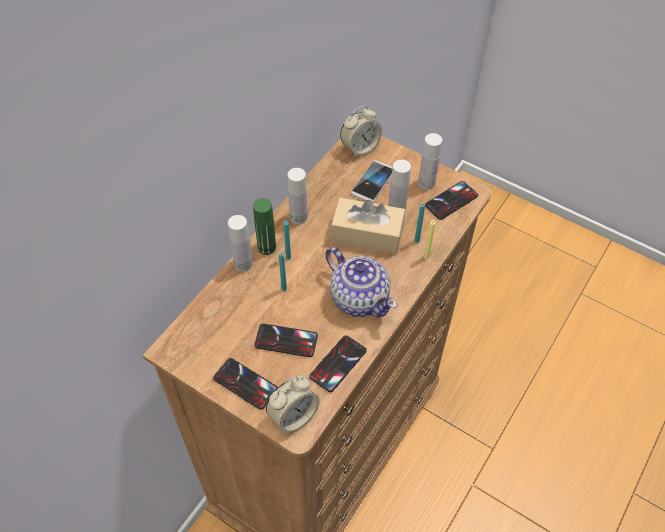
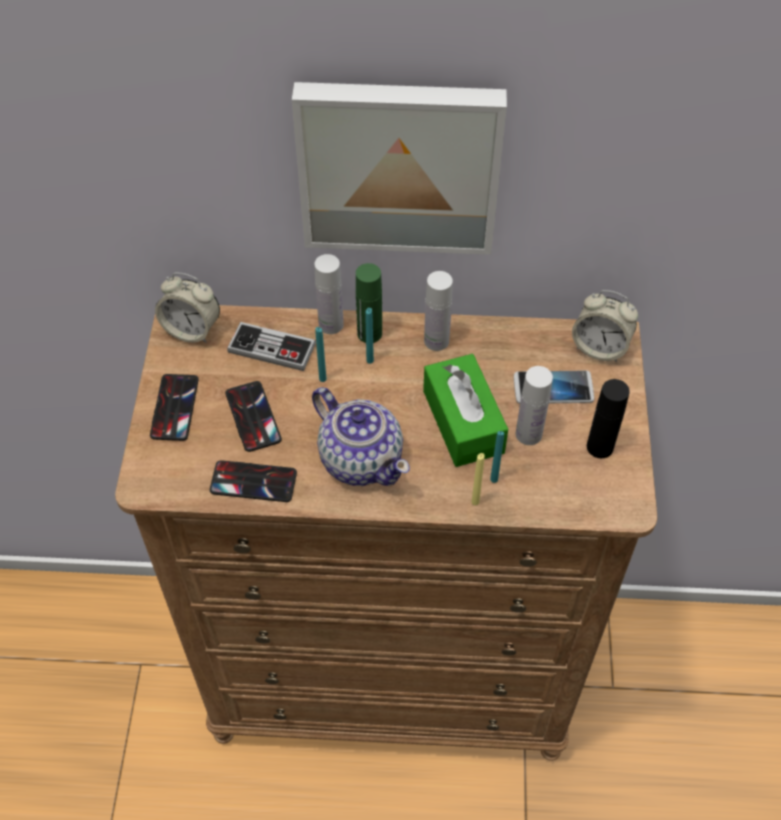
camera: 60 degrees right, 0 degrees up
alarm clock [266,375,320,433] -> alarm clock moved to [155,273,220,343]
teapot [325,247,397,317] -> teapot turned 60 degrees counterclockwise [312,387,410,486]
beige tissue box [331,198,405,254] -> green tissue box [423,354,508,467]
white bottle [418,133,442,190] -> black bottle [587,379,630,458]
phone [425,181,478,220] -> none
none -> game controller [227,322,316,371]
none -> picture [292,82,507,255]

